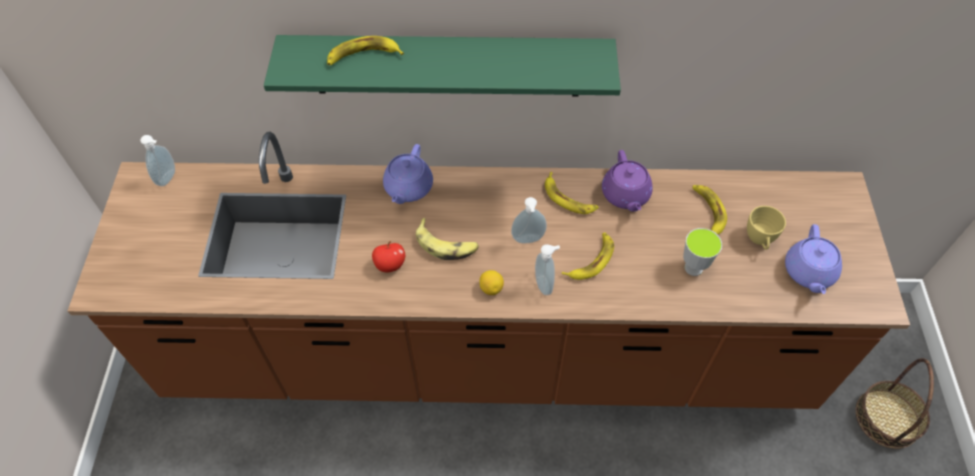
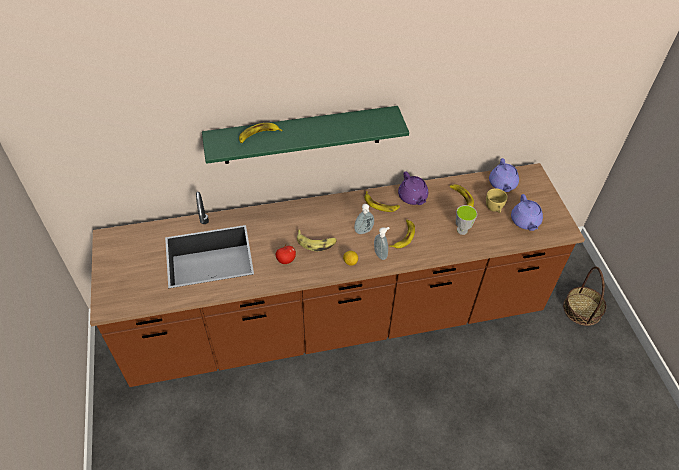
camera: 15 degrees left, 5 degrees down
soap dispenser [140,135,175,186] -> none
purple teapot [383,144,433,204] -> purple teapot moved to [489,158,519,192]

